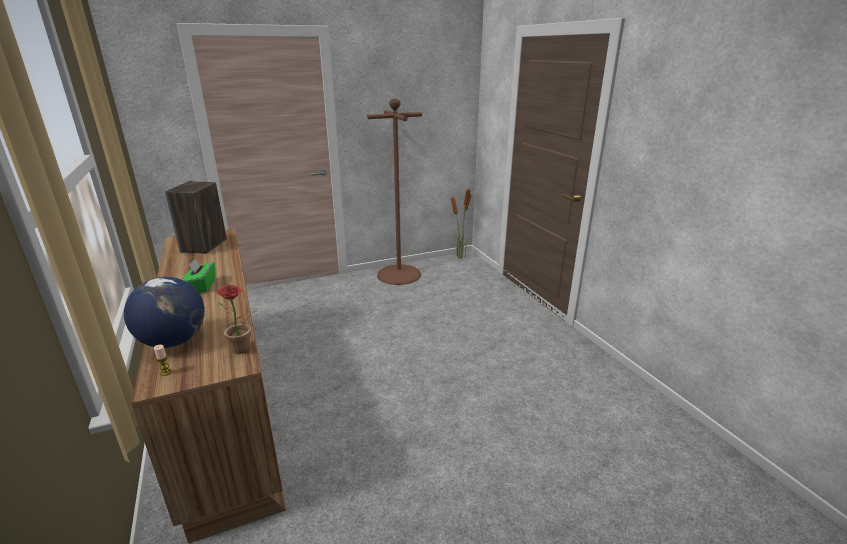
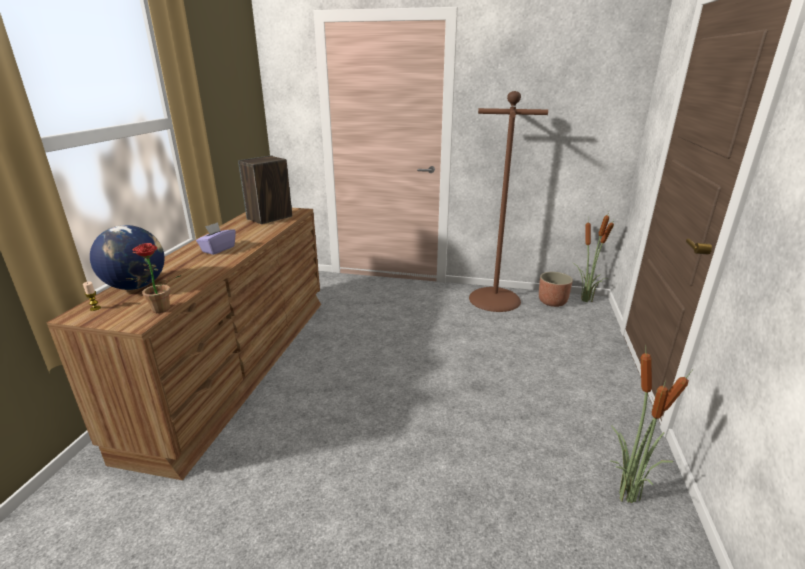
camera: 35 degrees right, 0 degrees up
green tissue box [182,259,215,293] -> purple tissue box [196,222,236,255]
none -> planter [539,272,573,307]
none -> potted plant [610,350,692,503]

